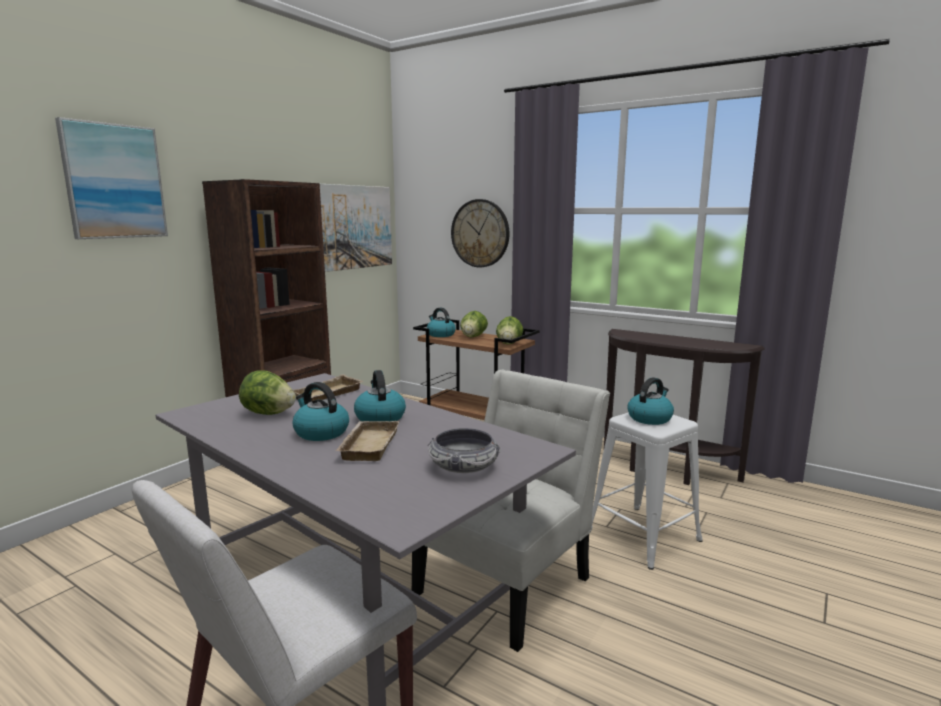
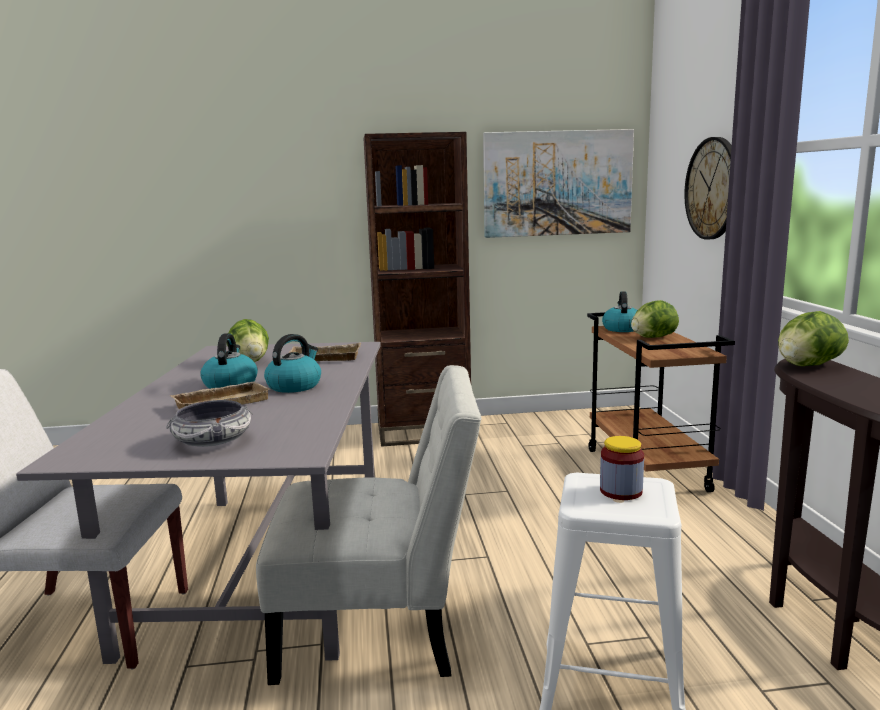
camera: 50 degrees right, 0 degrees up
picture [55,117,168,239] -> none
lettuce [496,316,523,345] -> lettuce moved to [778,311,849,366]
kettle [627,377,674,425] -> jar [600,436,644,500]

